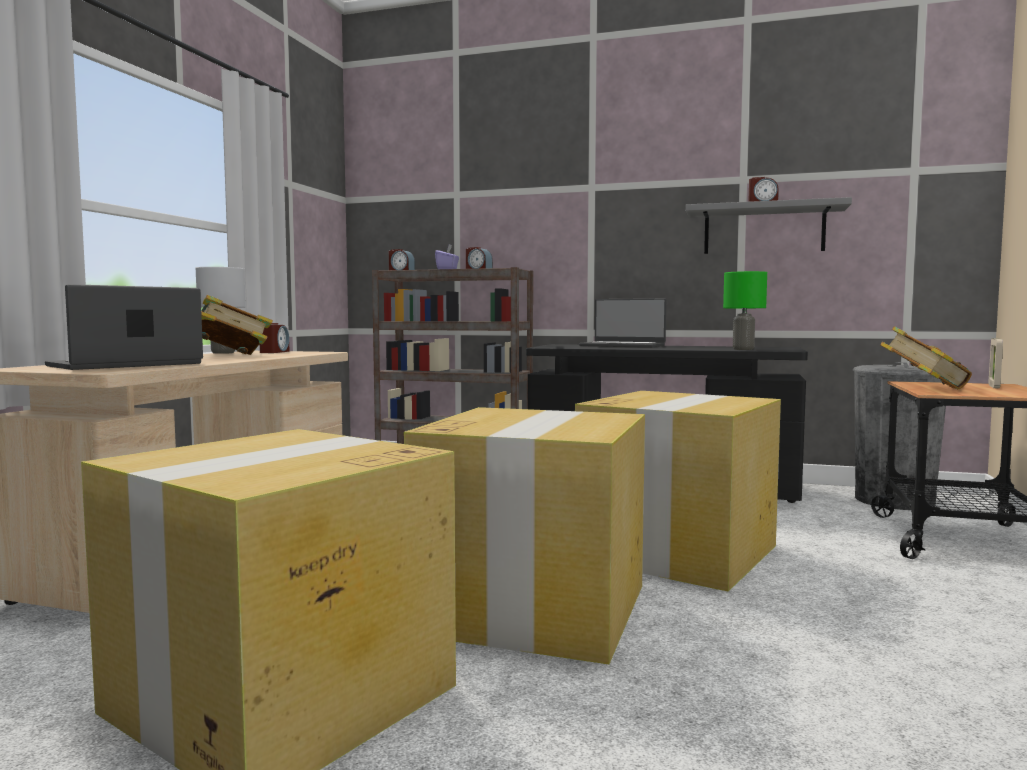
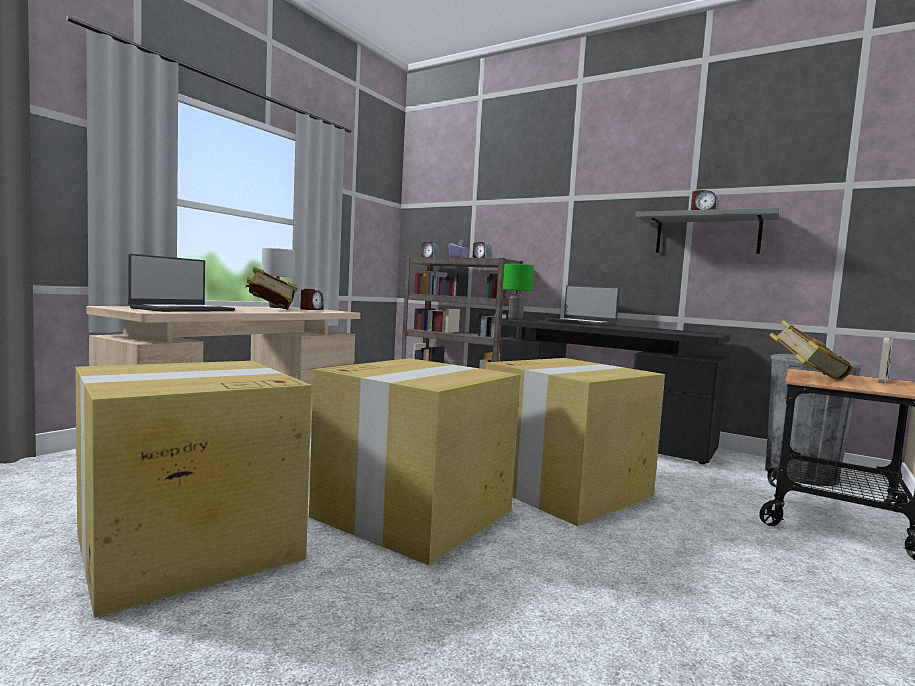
camera: 15 degrees right, 0 degrees up
laptop [45,284,203,370] -> laptop turned 150 degrees clockwise [128,254,235,312]
green table lamp [723,271,767,350] -> green table lamp moved to [503,264,534,320]

